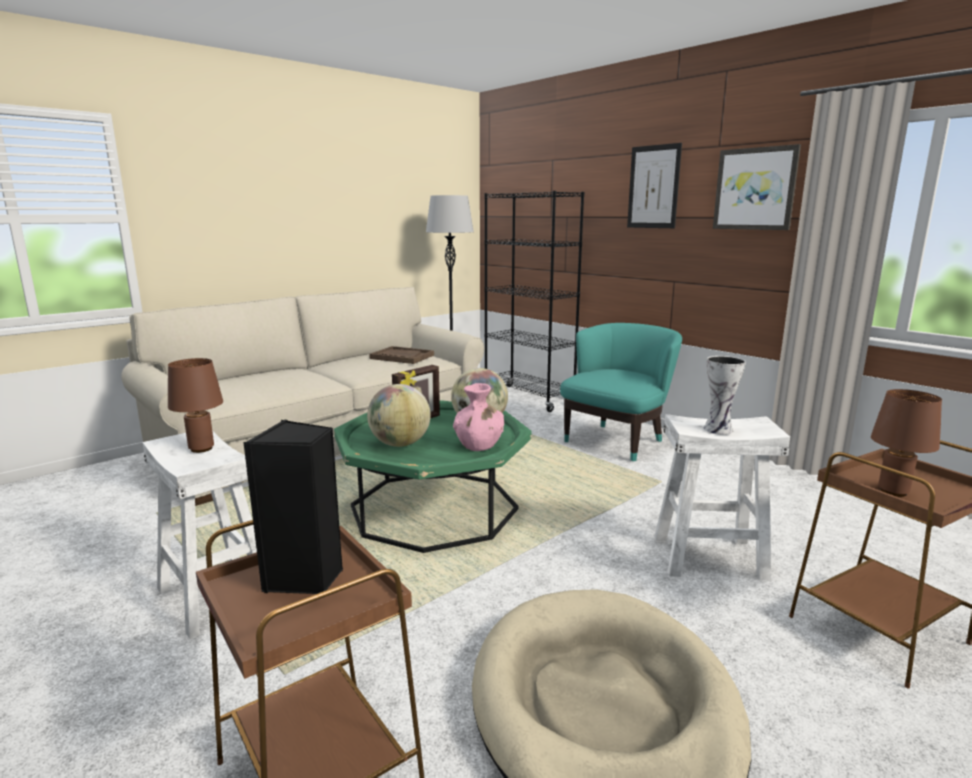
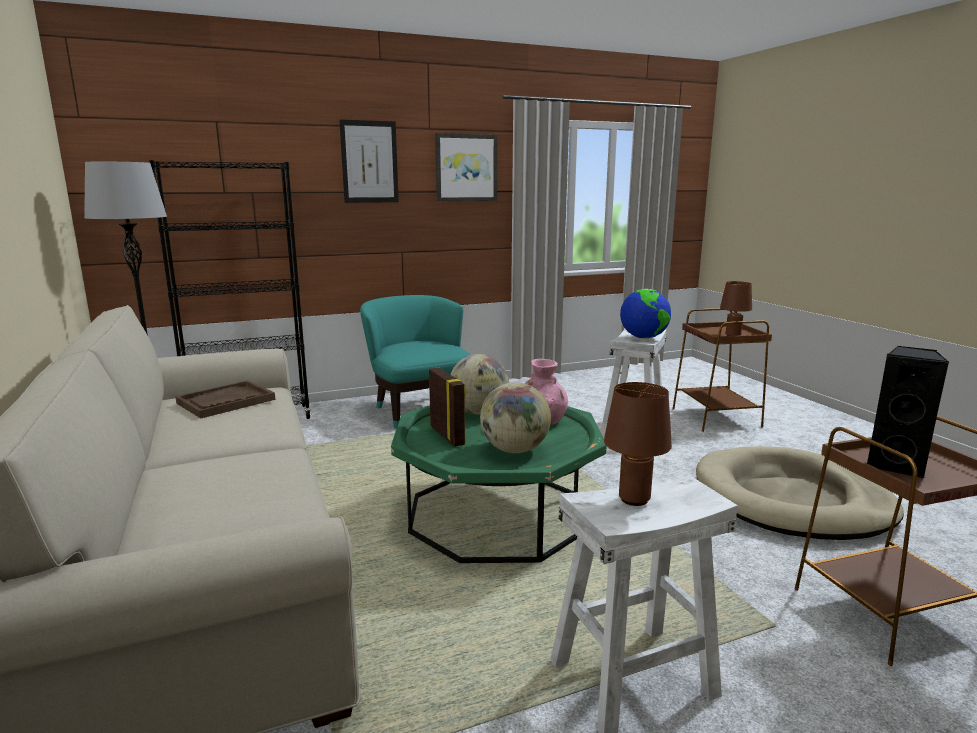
camera: 70 degrees left, 0 degrees up
vase [704,356,746,435] -> globe [620,289,671,339]

